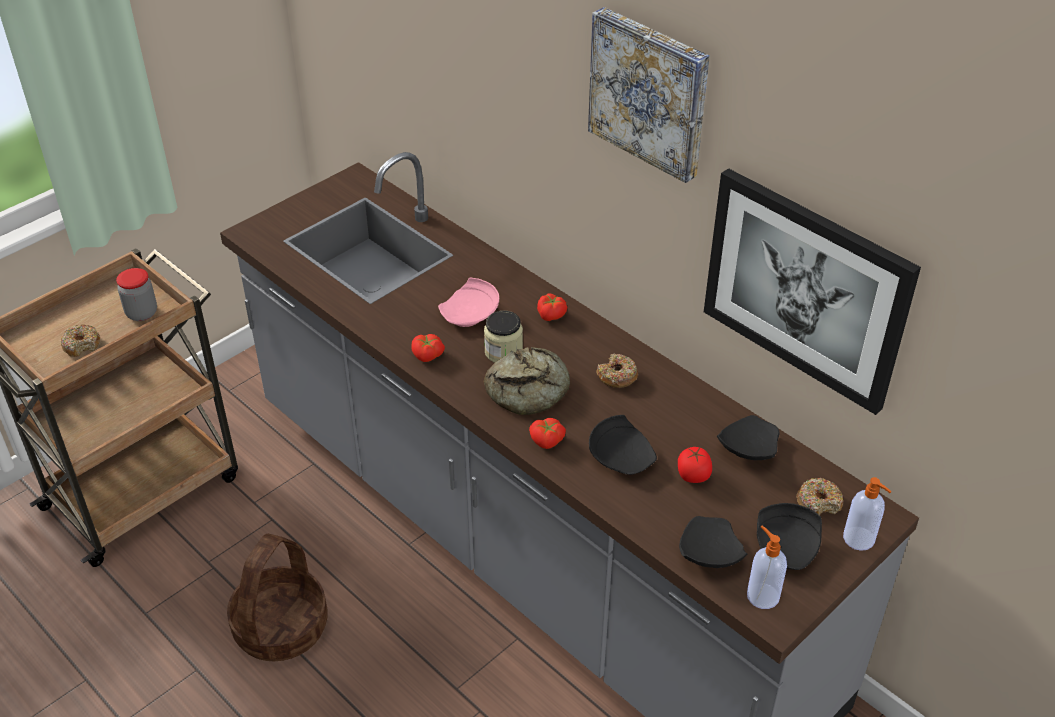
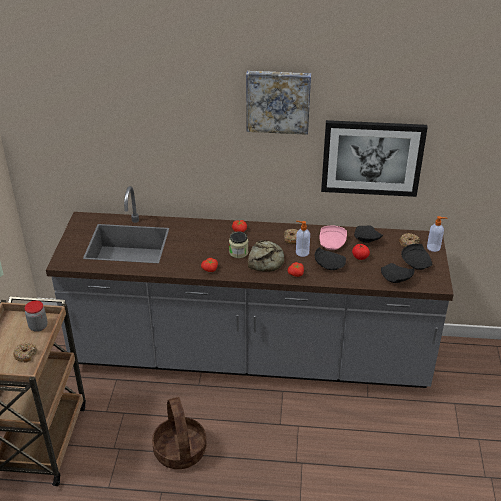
camera: 40 degrees left, 5 degrees down
pink plate [438,278,499,327] -> pink plate moved to [319,226,347,250]
soap dispenser [747,526,787,609] -> soap dispenser moved to [296,221,310,257]

